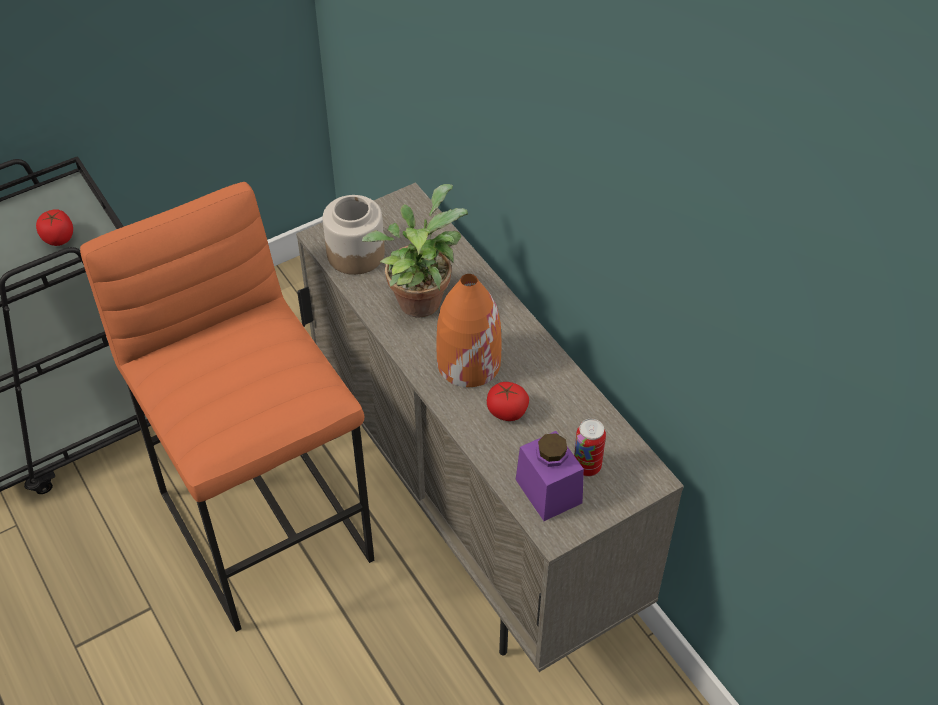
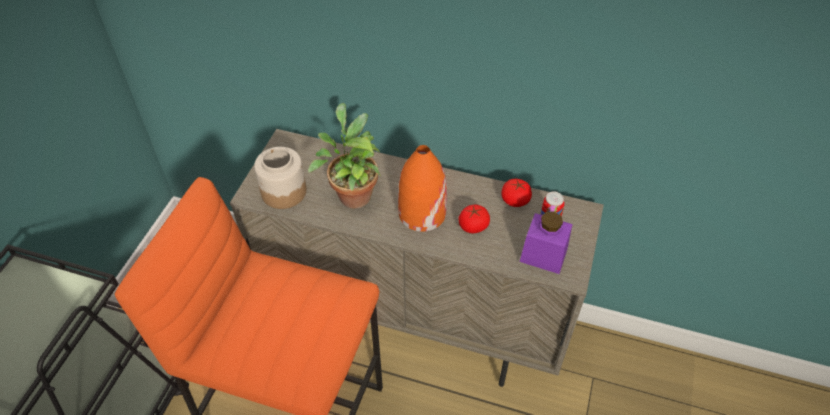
camera: 40 degrees left, 0 degrees up
tomato [36,209,73,246] -> tomato moved to [501,179,532,207]

